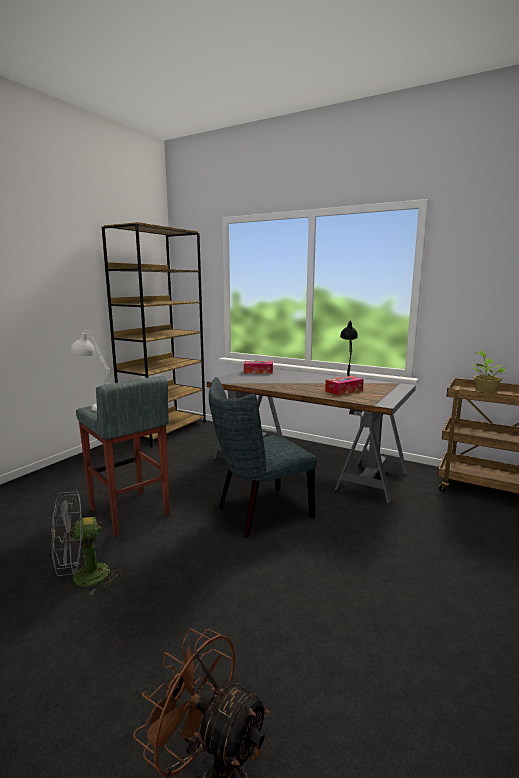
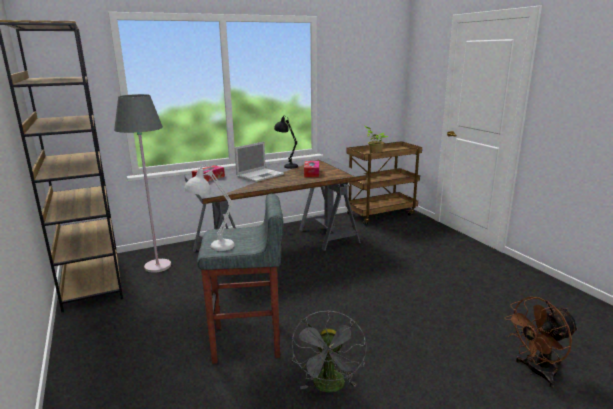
camera: 55 degrees left, 5 degrees up
grey chair [209,377,317,537] -> none
none -> grey floor lamp [114,94,171,273]
none -> laptop [235,142,284,182]

